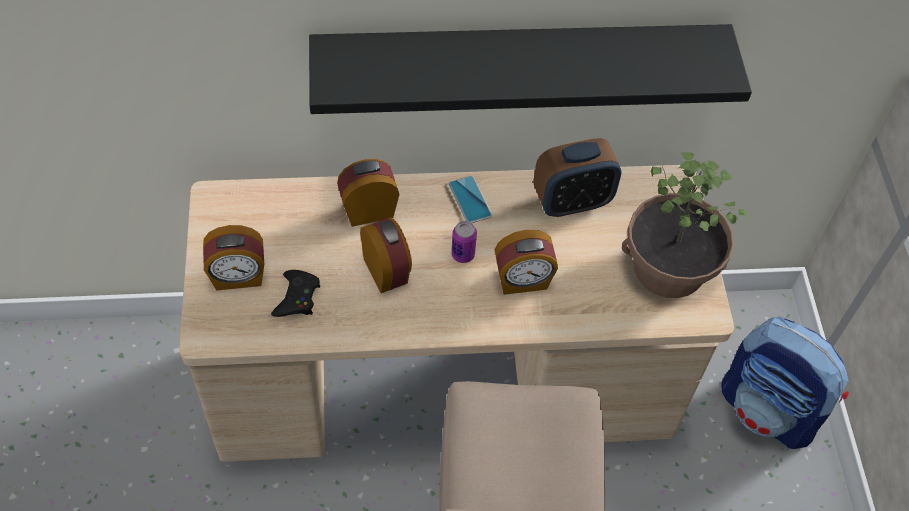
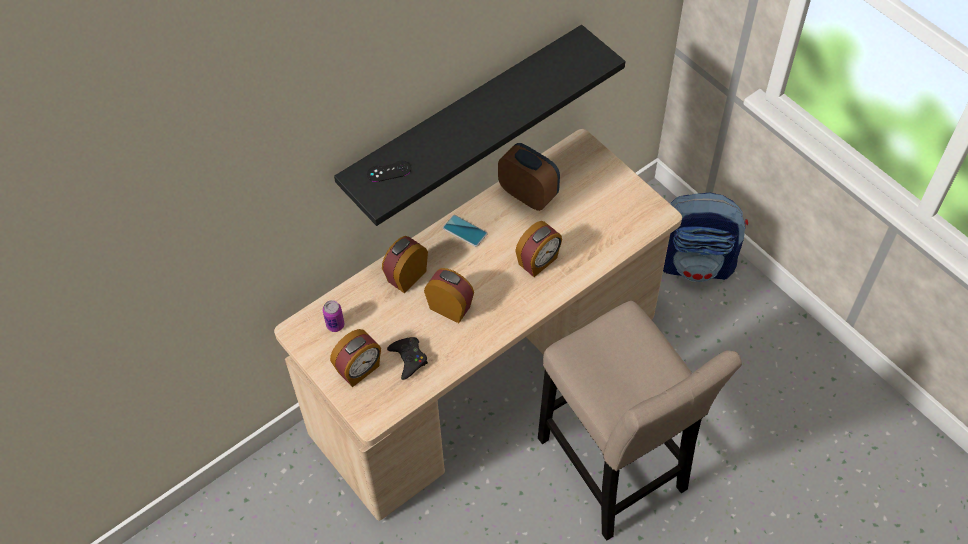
camera: 30 degrees left, 0 degrees up
can [451,221,477,263] -> can moved to [323,300,345,332]
alarm clock [533,138,622,217] -> alarm clock turned 90 degrees counterclockwise [498,143,560,211]
potted plant [622,152,749,298] -> none
none -> black game controller [367,161,411,182]

